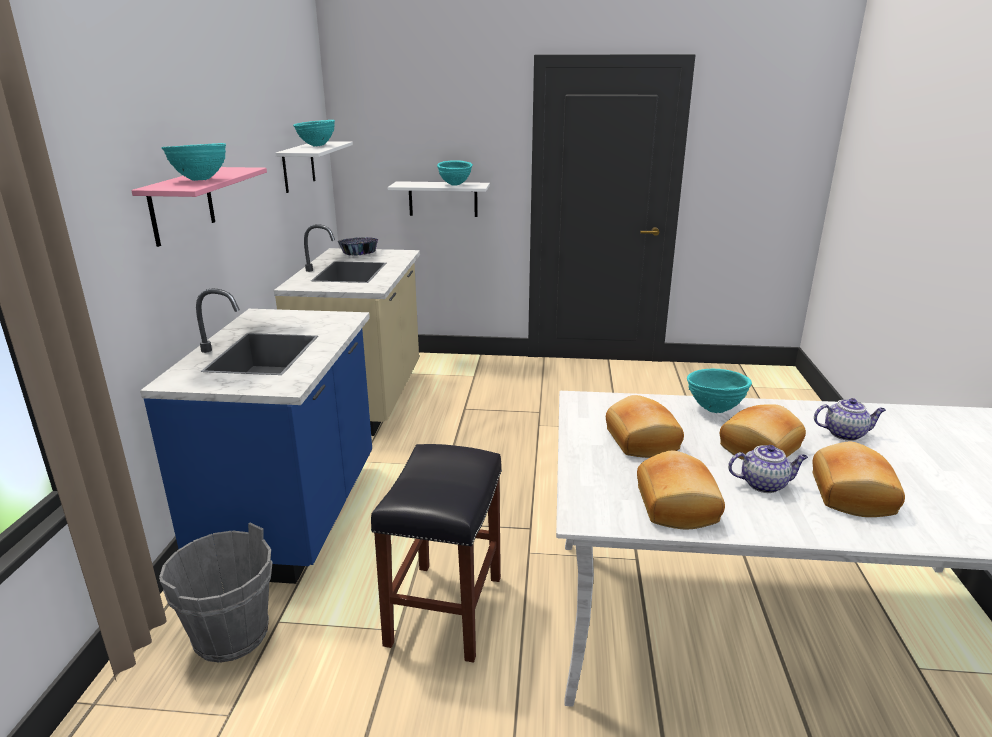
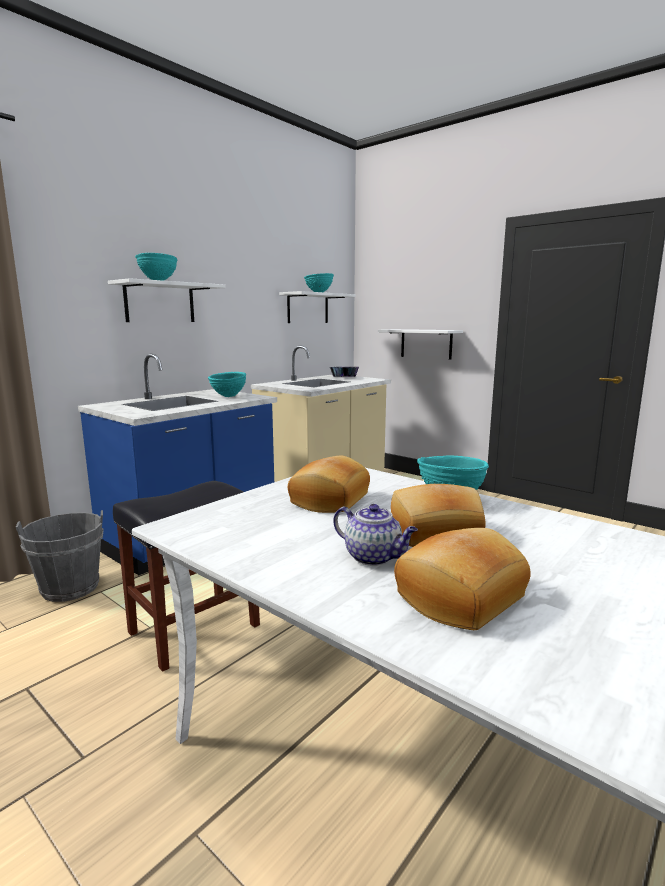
camera: 35 degrees right, 10 degrees down
pink shelf [131,167,267,247] -> white shelf [108,278,226,322]
turquoise bowl [437,160,473,186] -> turquoise bowl moved to [208,372,246,397]
bread [637,450,725,529] -> none
teapot [814,398,886,441] -> none

